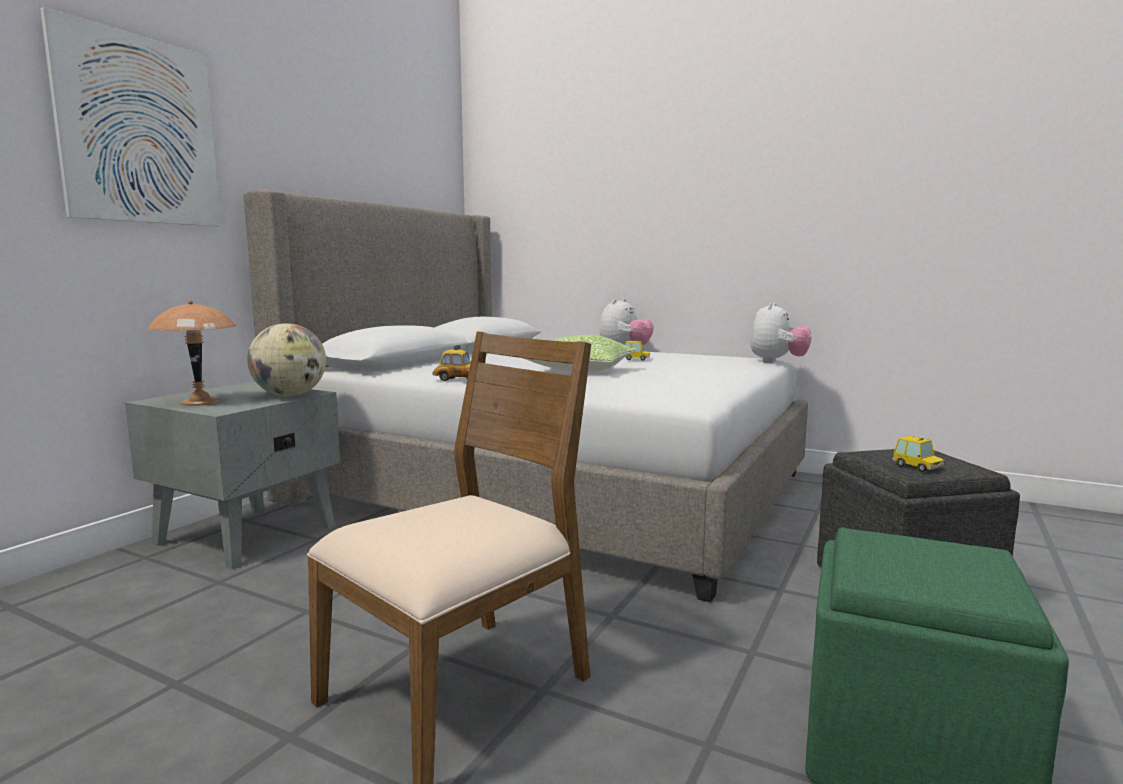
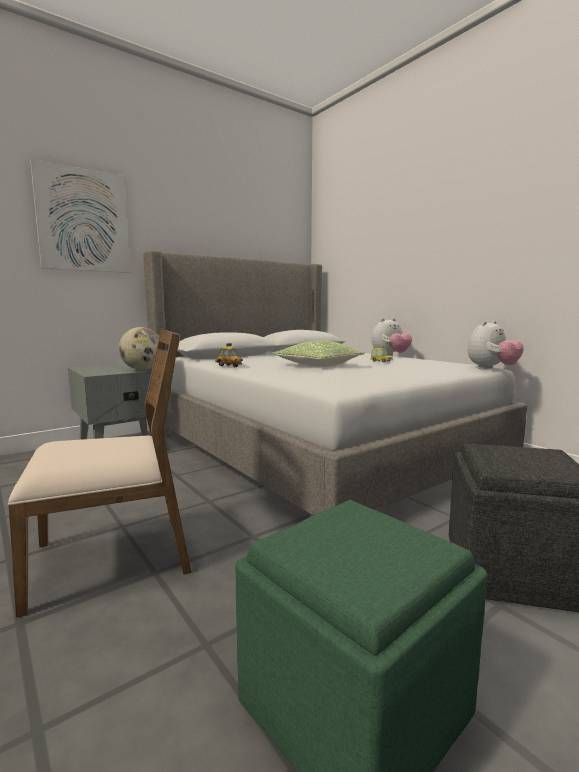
camera: 25 degrees right, 0 degrees up
brown table lamp [147,300,236,406] -> none
toy car [892,436,945,472] -> none

